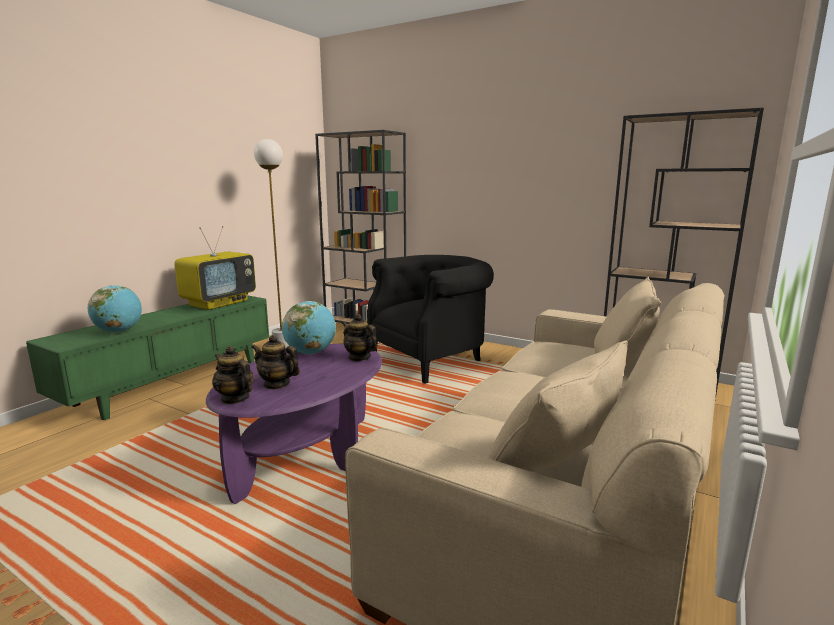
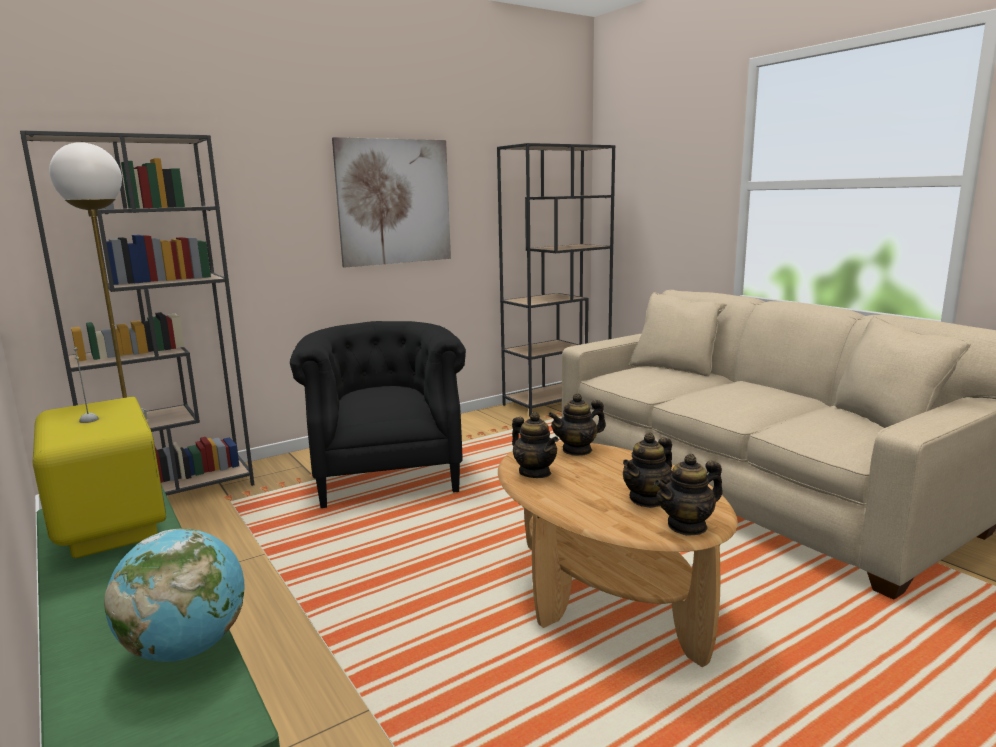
camera: 65 degrees left, 0 degrees up
purple coffee table [206,344,382,504] -> brown coffee table [498,441,738,667]
globe [282,301,336,355] -> teapot [512,412,559,478]
none -> picture [332,137,451,268]

